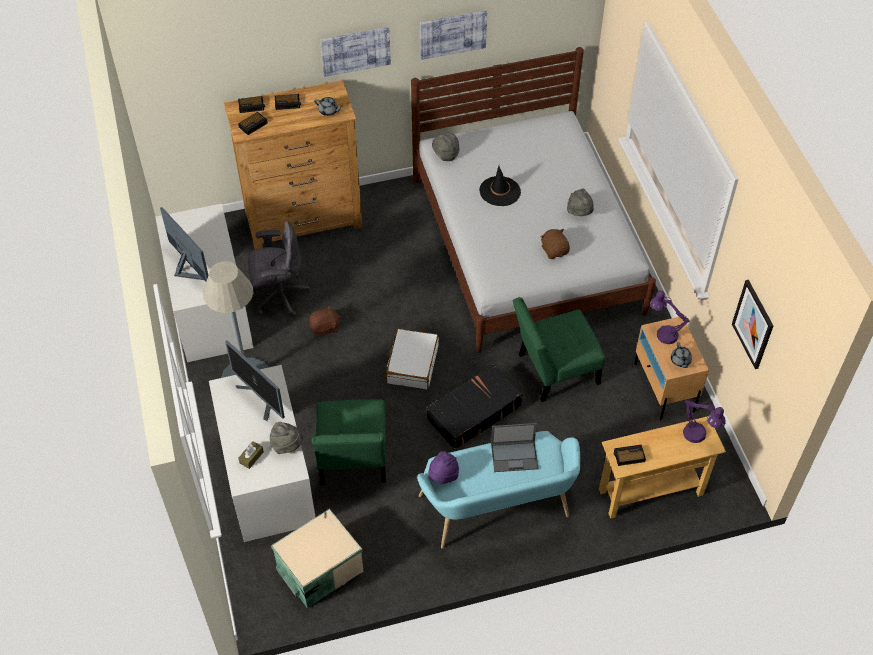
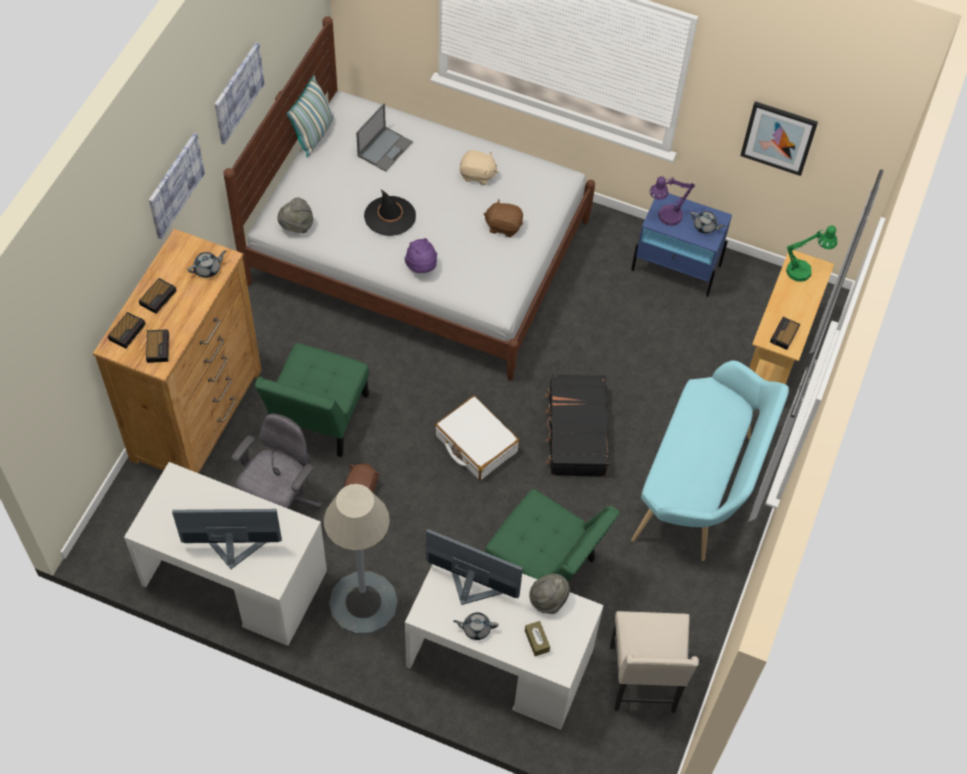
camera: 55 degrees left, 5 degrees up
monitor [225,340,285,421] -> monitor turned 150 degrees counterclockwise [426,529,523,605]
beige storage box [271,509,363,609] -> beige chair [610,611,699,713]
purple hat [428,451,459,484] -> purple hat moved to [405,238,437,273]
laptop [491,423,539,472] -> laptop moved to [356,103,413,172]
green chair [513,297,605,402] -> green chair moved to [255,343,369,457]
grey hat [567,189,594,216] -> beige plush toy [460,150,499,185]
beige nightstand [634,317,709,421] -> blue nightstand [631,193,732,297]
purple table lamp [683,400,726,443] -> green table lamp [786,225,837,282]
none -> pillow [287,75,334,157]
none -> grey teapot [453,612,499,640]

